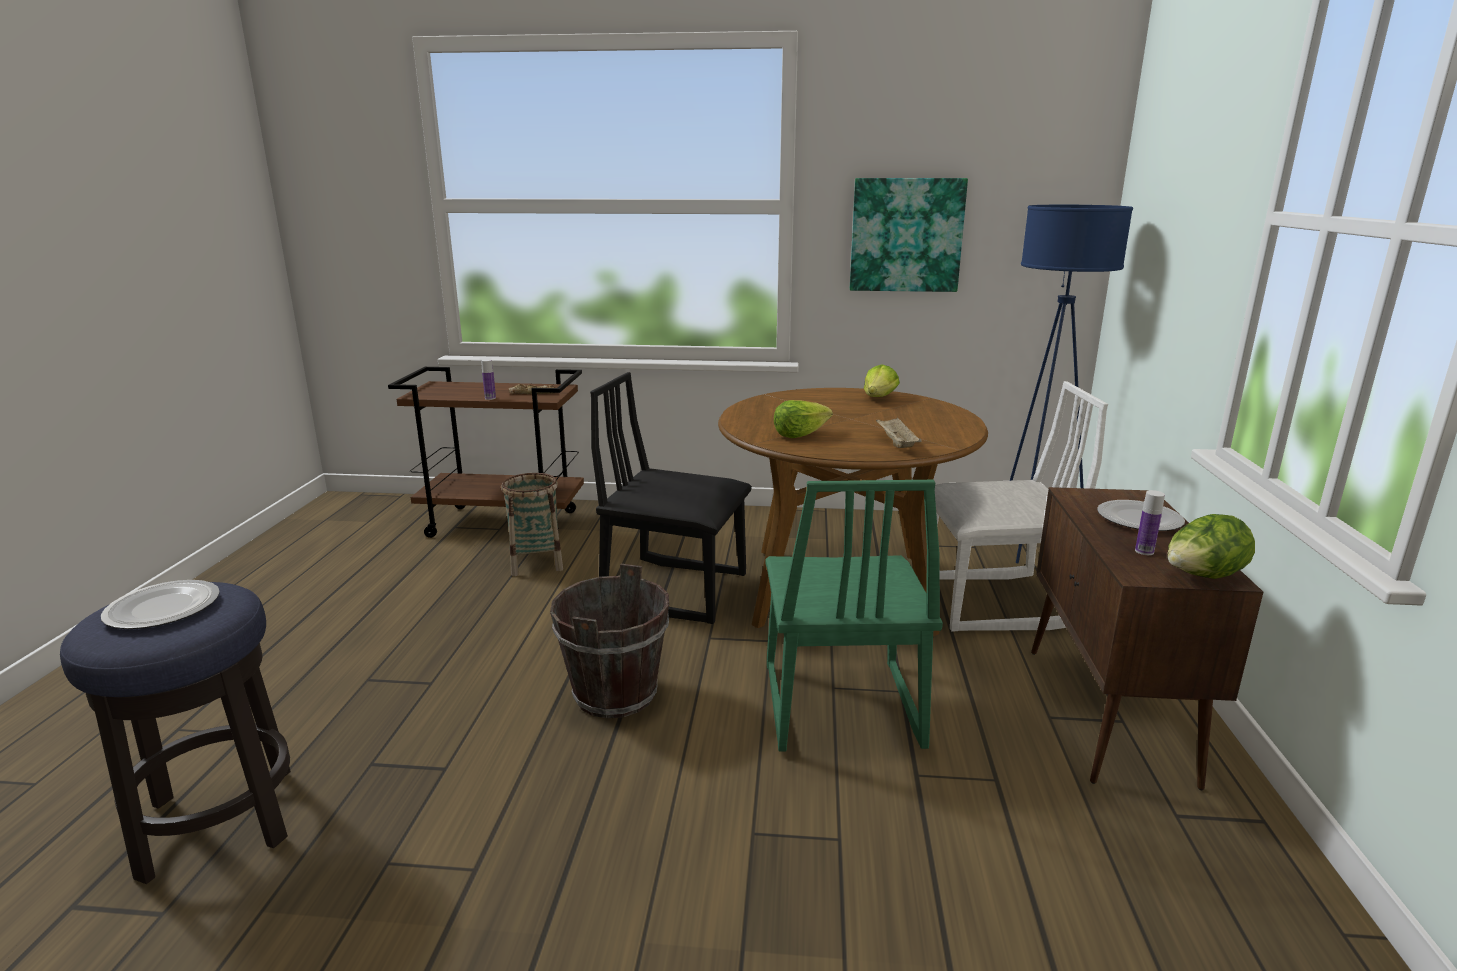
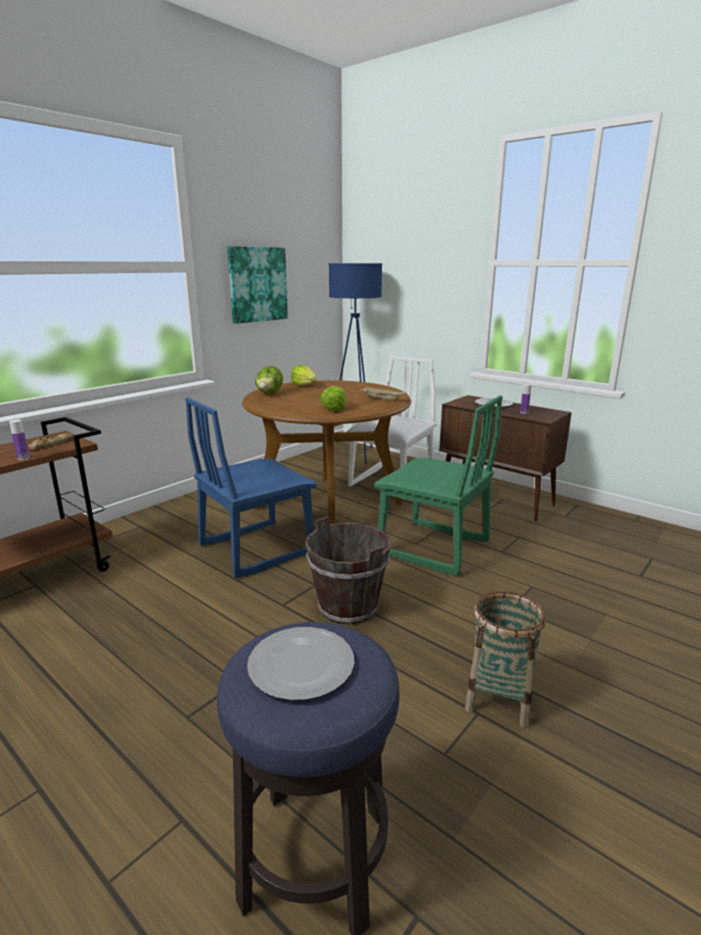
camera: 55 degrees left, 0 degrees up
basket [501,473,563,576] -> basket moved to [465,591,546,728]
black chair [590,372,752,624] -> blue chair [185,397,317,578]
lettuce [1167,514,1255,579] -> lettuce moved to [255,366,283,394]

